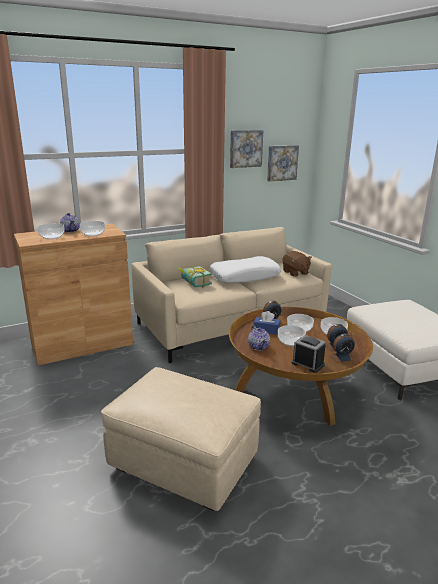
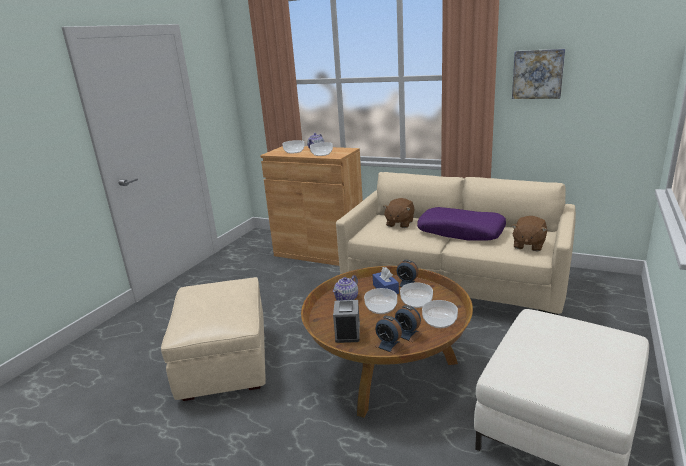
camera: 55 degrees right, 0 degrees up
book [177,266,212,288] -> brown plush toy [383,198,415,228]
white pillow [210,256,281,283] -> purple pillow [417,207,506,241]
picture [267,145,299,182] -> none

